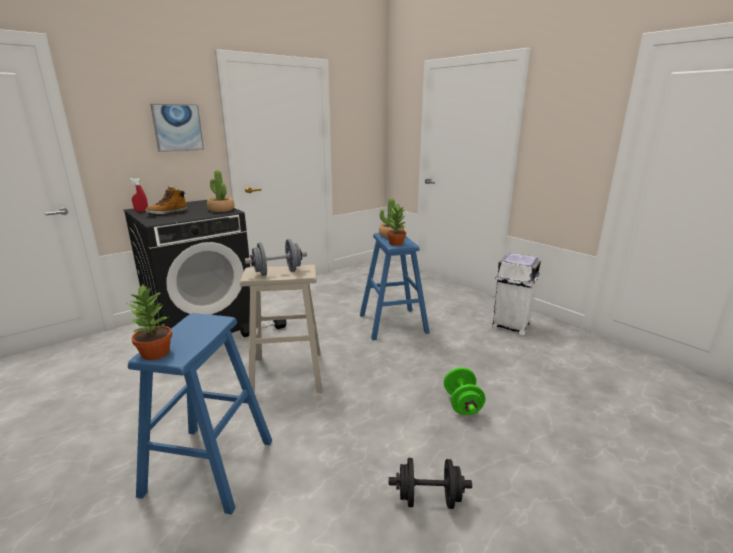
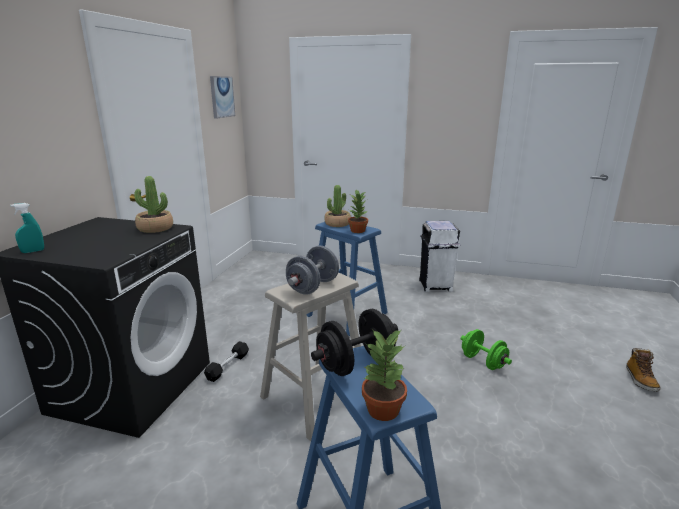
camera: 35 degrees left, 0 degrees up
red spray bottle [130,178,148,212] -> turquoise spray bottle [10,203,44,253]
boot [145,186,187,215] -> boot moved to [626,348,661,392]
picture [150,104,204,152] -> picture moved to [210,76,235,119]
black dumbbell [389,458,472,509] -> black dumbbell moved to [311,309,398,376]

